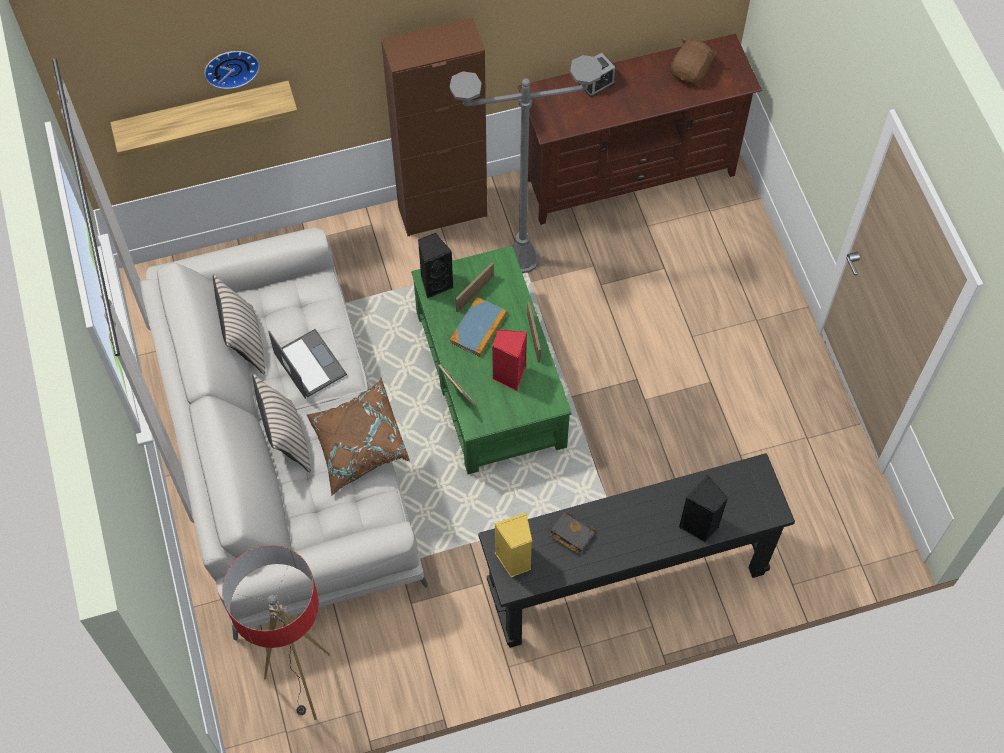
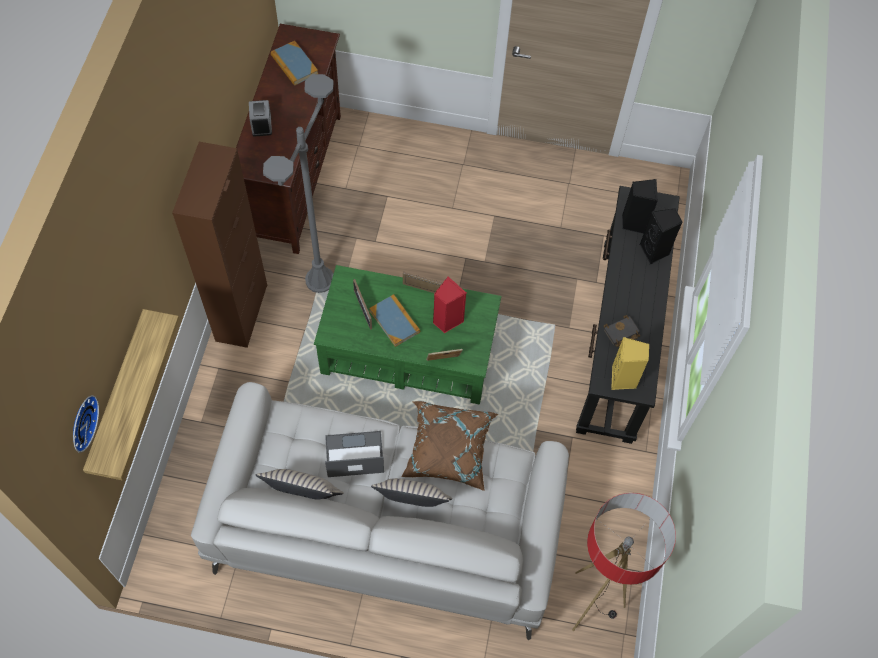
camera: 65 degrees left, 0 degrees up
wall clock [204,51,260,89] -> wall clock moved to [73,395,99,453]
black speaker [418,233,454,299] -> black speaker moved to [622,179,658,234]
brown plush toy [671,38,716,85] -> book [271,41,318,86]

